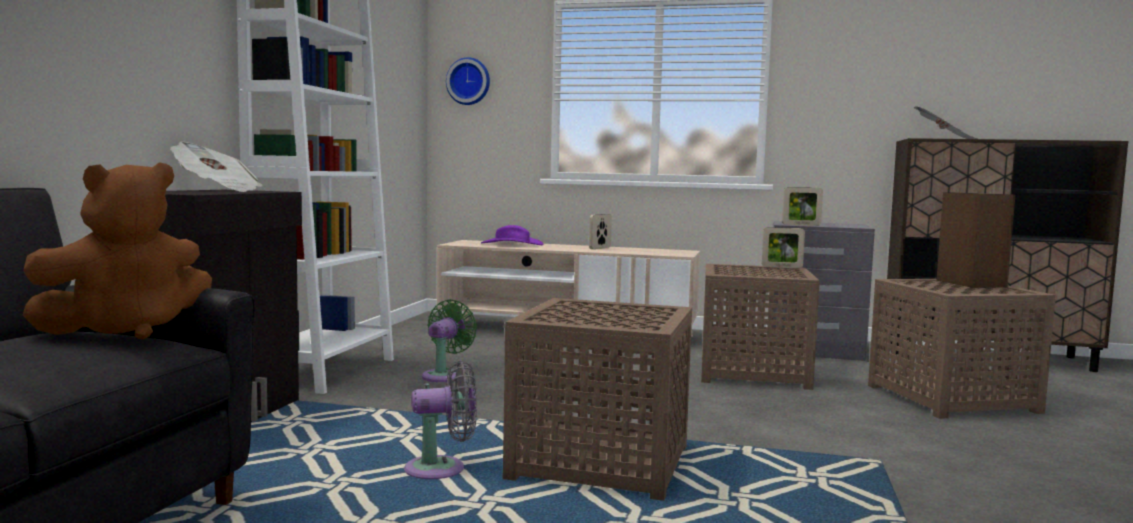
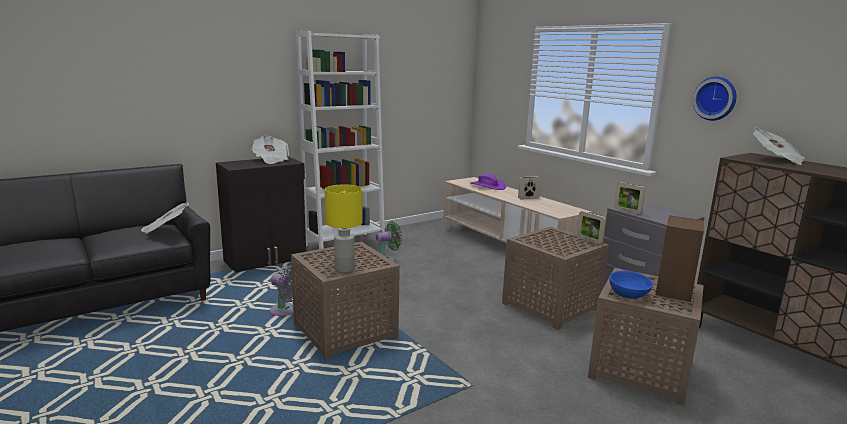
camera: 40 degrees right, 10 degrees up
brown plush toy [23,162,212,339] -> newspaper [141,202,189,234]
wall clock [446,57,490,105] -> wall clock moved to [693,76,737,121]
none -> yellow table lamp [325,184,362,273]
none -> blue bowl [609,270,653,299]

